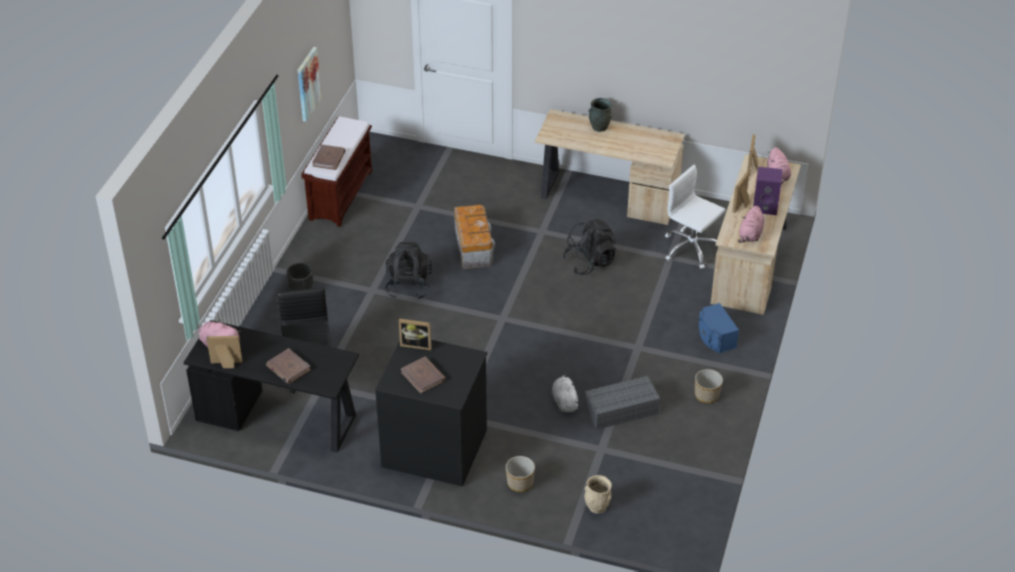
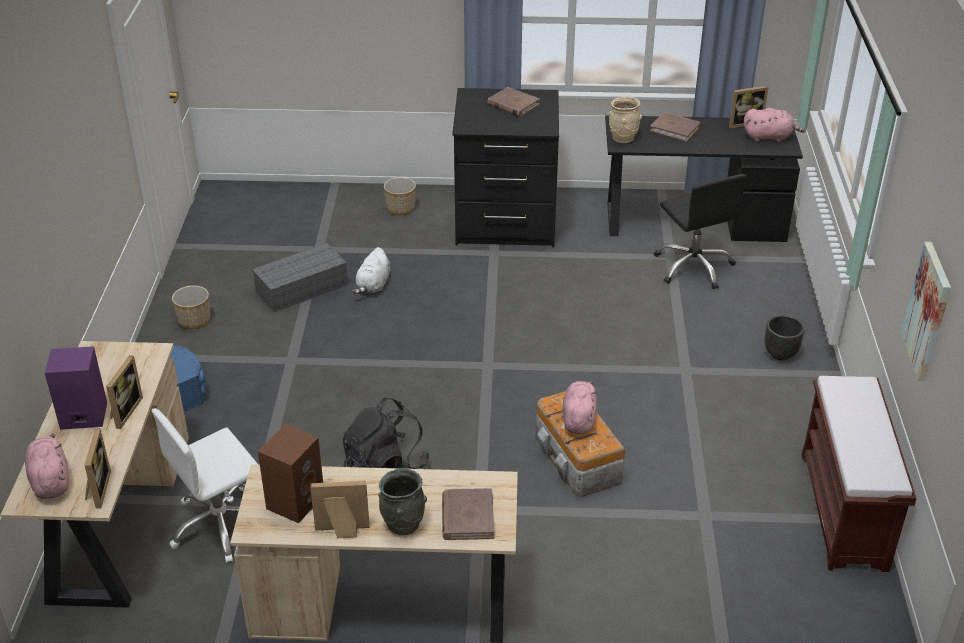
camera: 165 degrees right, 5 degrees down
brown book [312,145,346,170] -> brown book moved to [442,488,494,540]
black backpack [385,242,432,300] -> none
picture frame [399,319,432,351] -> picture frame moved to [310,481,369,538]
white plush toy [552,374,579,413] -> white plush toy turned 45 degrees clockwise [352,247,390,294]
beige vase [584,475,612,513] -> beige vase moved to [609,96,642,143]
white office chair [665,165,726,269] -> white office chair turned 120 degrees clockwise [152,408,258,563]
pink plush toy [738,206,764,243] -> pink plush toy moved to [562,381,597,434]
none -> brown speaker [258,424,323,523]

